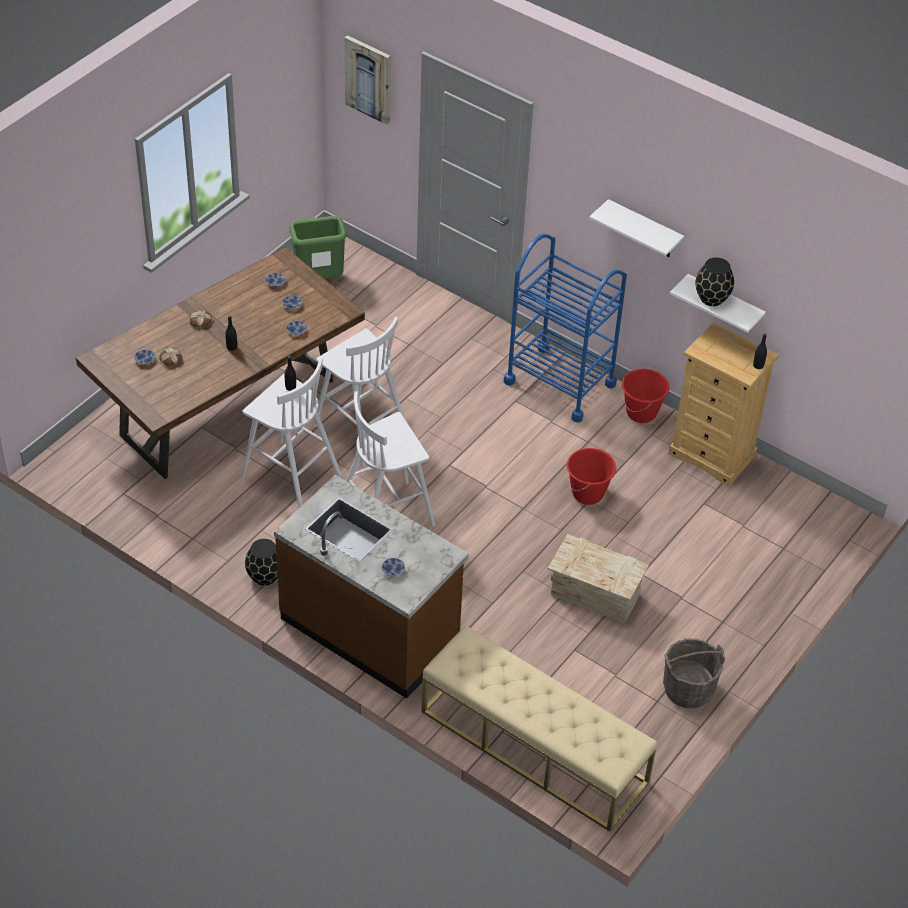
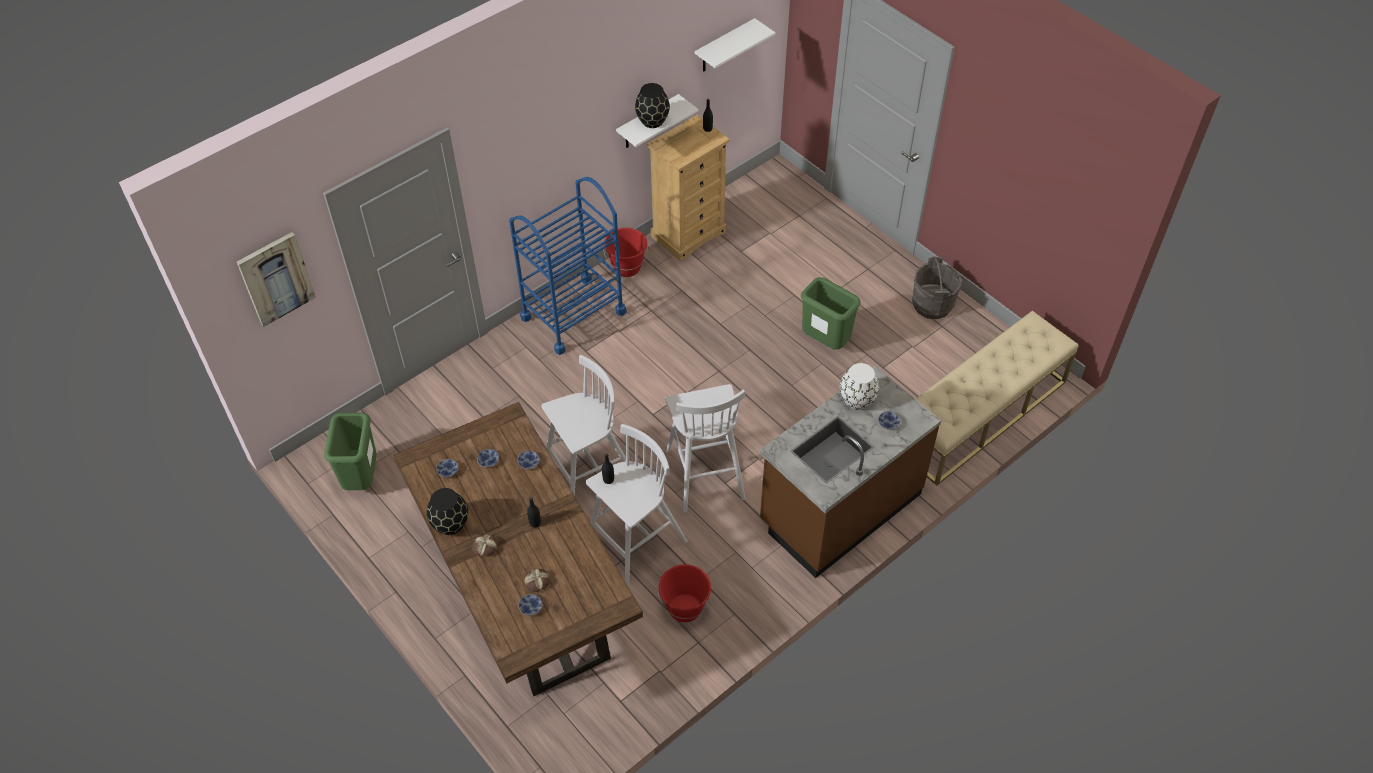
camera: 75 degrees left, 5 degrees up
black vase [245,539,278,586] -> black vase moved to [427,488,468,535]
crate [548,534,649,623] -> green trash can [801,277,861,350]
red bucket [567,448,616,505] -> red bucket moved to [658,564,711,622]
white shelf [589,199,684,257] -> white shelf moved to [694,18,775,72]
none -> white vase [840,363,879,410]

